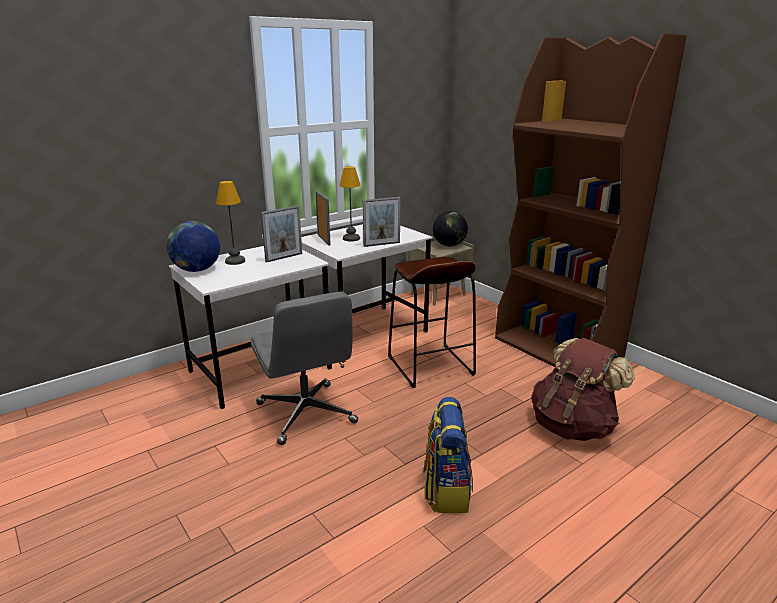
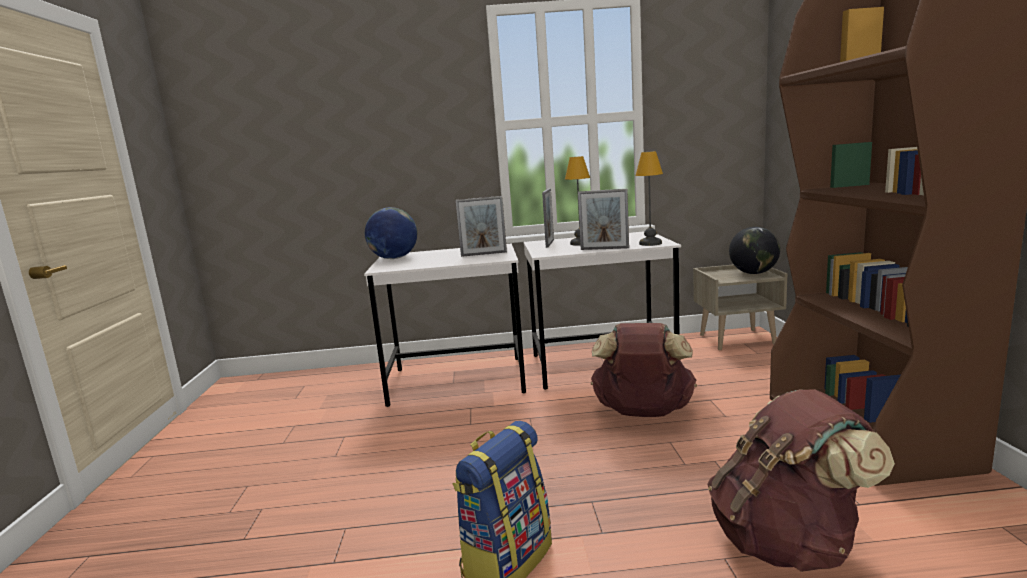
camera: 35 degrees right, 10 degrees down
table lamp [216,181,245,265] -> table lamp moved to [635,151,663,246]
grey office chair [251,291,358,445] -> none
brown stool [388,257,476,388] -> brown backpack [591,323,697,417]

